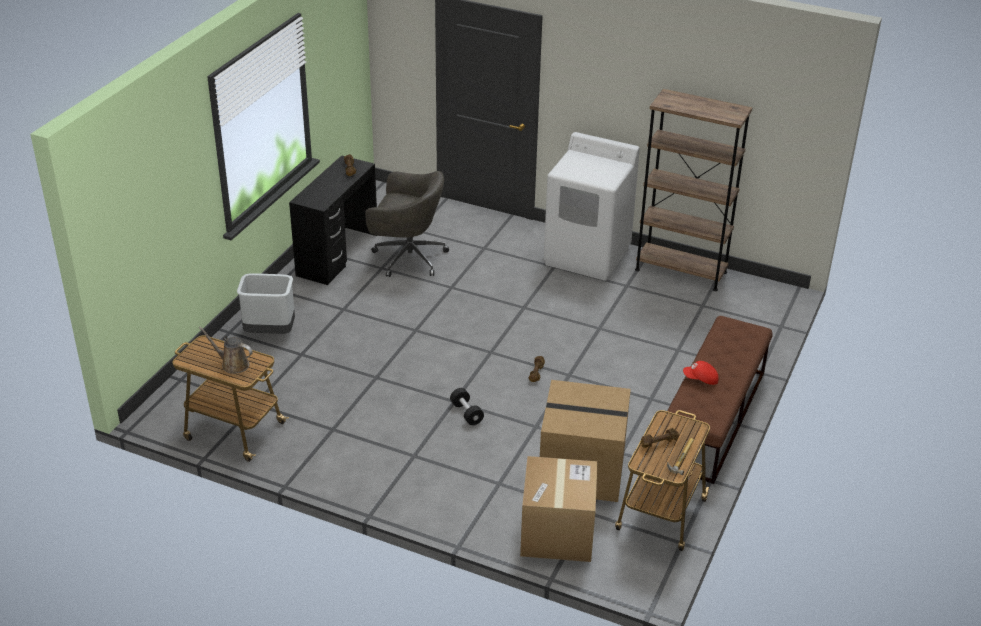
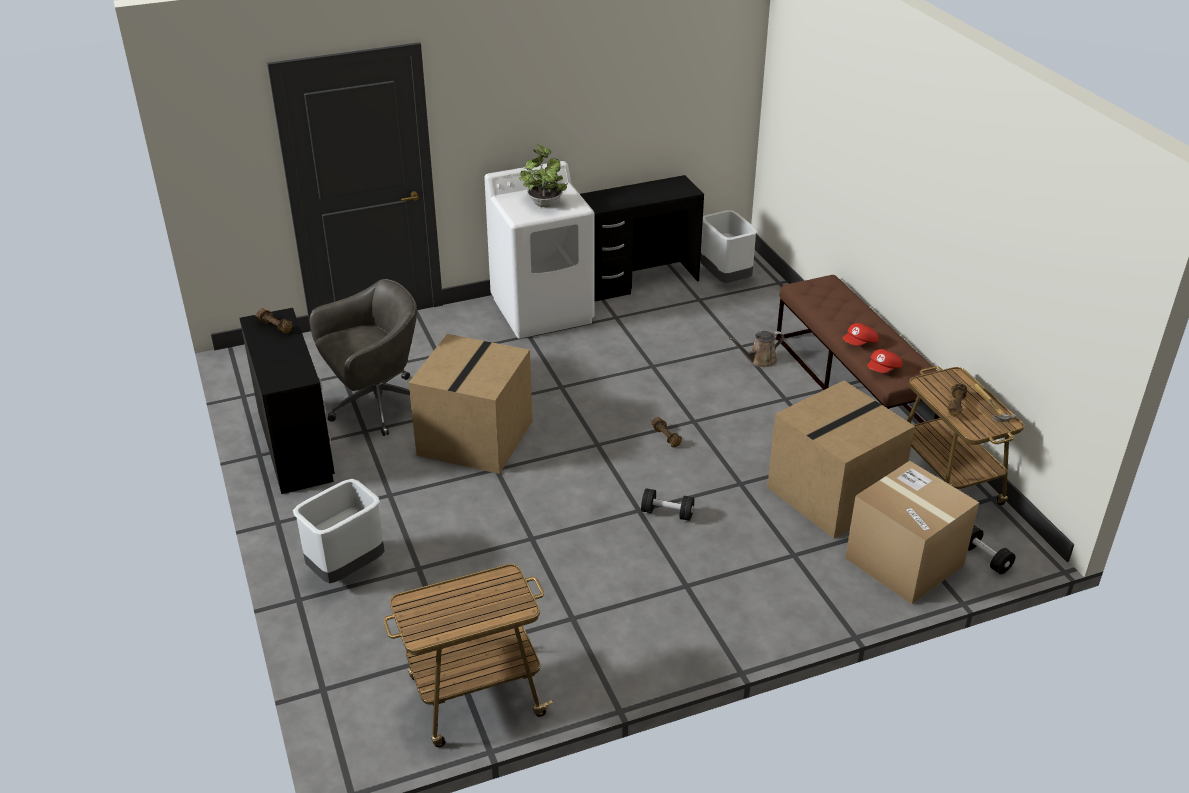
camera: 45 degrees left, 0 degrees up
brown watering can [199,327,253,374] -> brown watering can moved to [729,331,784,367]
brown bookcase [635,89,753,291] -> black desk [580,175,704,302]
none -> cardboard box [409,334,532,474]
none -> potted plant [519,144,568,207]
none -> grey trash can [700,210,758,283]
none -> red cap [867,349,902,373]
none -> black dumbbell [968,525,1016,574]

